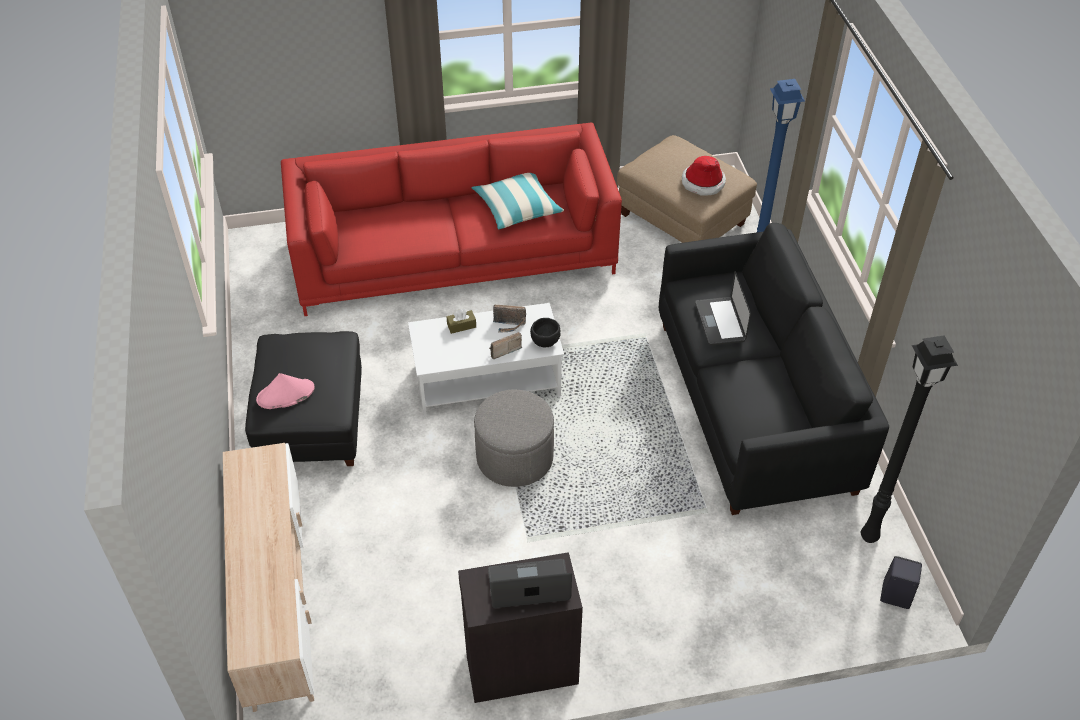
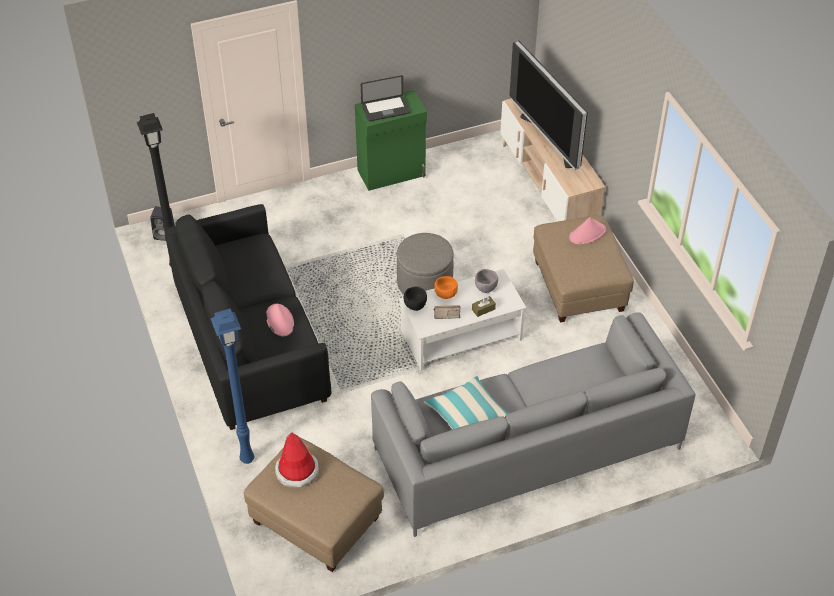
camera: 170 degrees right, 0 degrees up
black ottoman [245,331,362,466] -> beige ottoman [533,215,634,322]
red sofa [281,122,622,316] -> grey sofa [371,312,696,537]
black cabinet [458,552,583,703] -> green cabinet [355,90,427,191]
radio [489,332,522,359] -> orange bowl [434,276,458,299]
laptop [695,271,751,346] -> pink hat [266,303,294,336]
none -> grey bowl [475,269,498,293]
none -> television [509,40,588,170]

